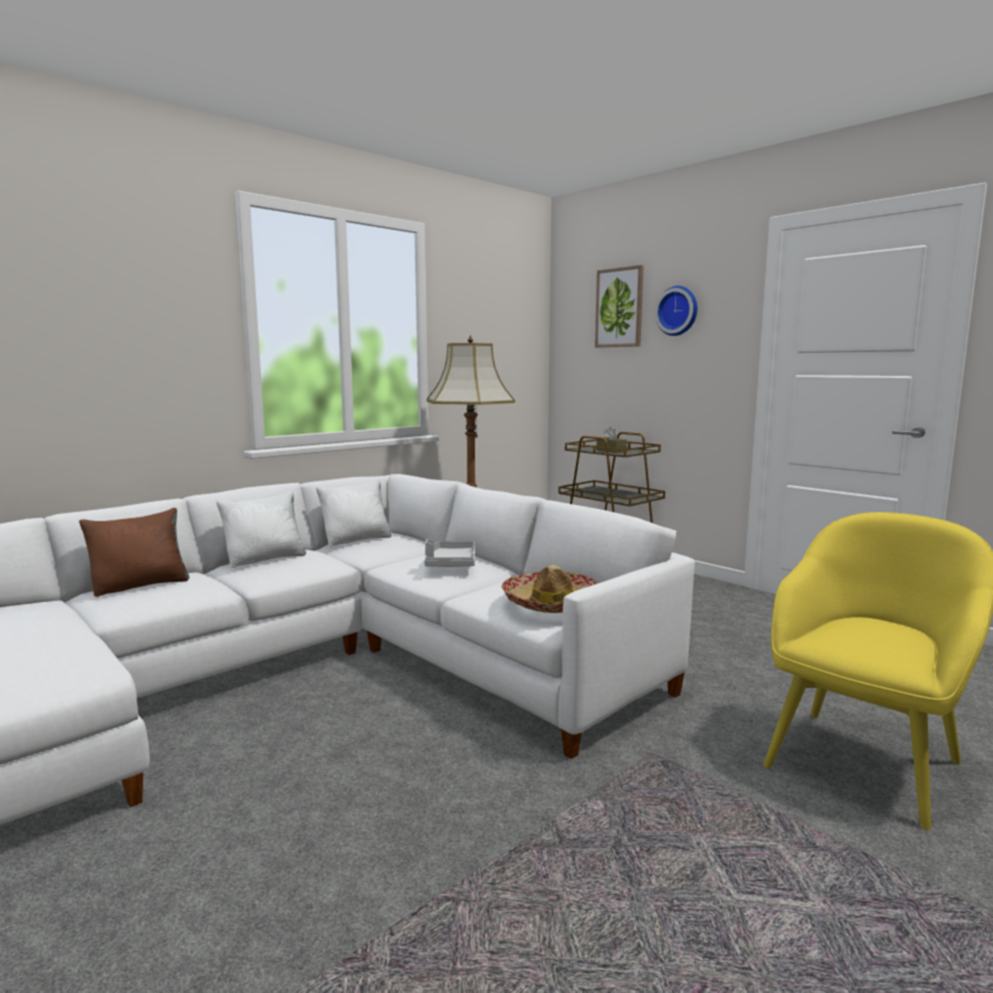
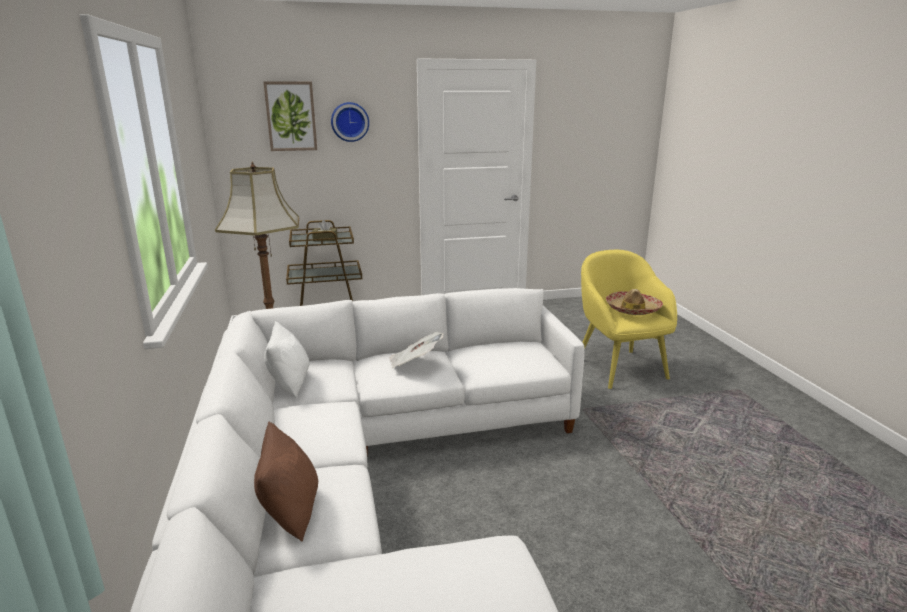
camera: 60 degrees left, 10 degrees up
white pillow [216,491,306,568] -> none
grey tray [424,539,475,567] -> newspaper [390,331,443,368]
hat [501,565,598,613] -> hat moved to [606,289,663,315]

